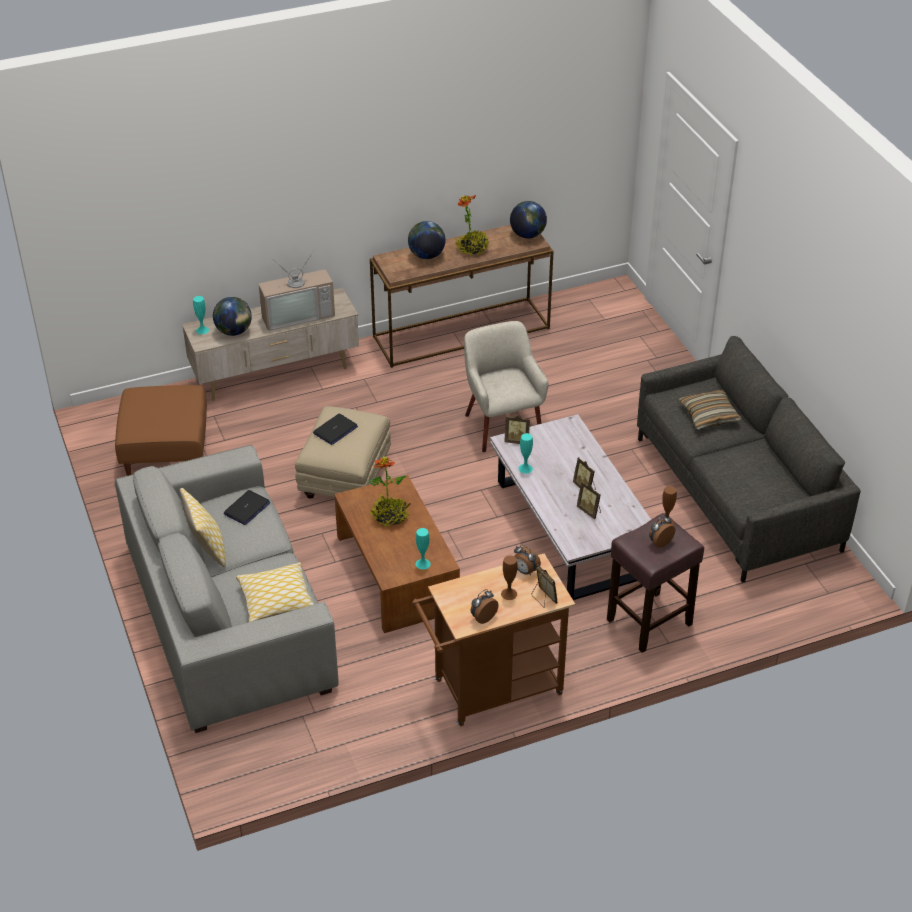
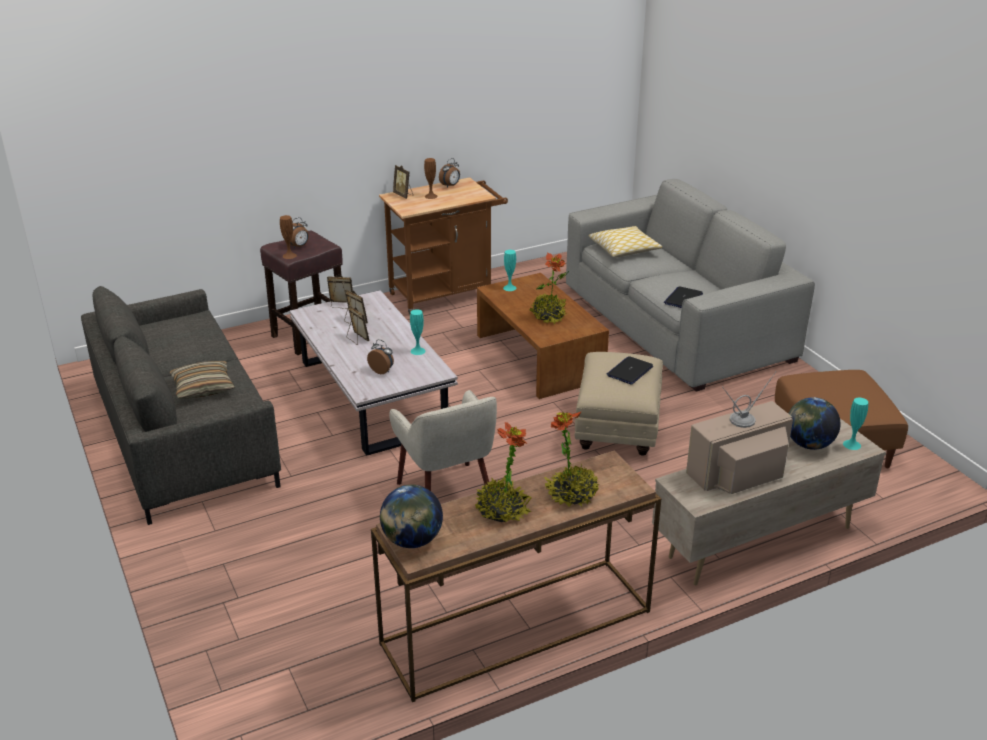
camera: 175 degrees right, 10 degrees down
pillow [180,488,226,567] -> none
globe [408,221,446,259] -> potted plant [544,411,599,507]
picture frame [504,415,530,444] -> picture frame moved to [327,274,353,309]
alarm clock [514,545,541,575] -> alarm clock moved to [367,339,394,374]

